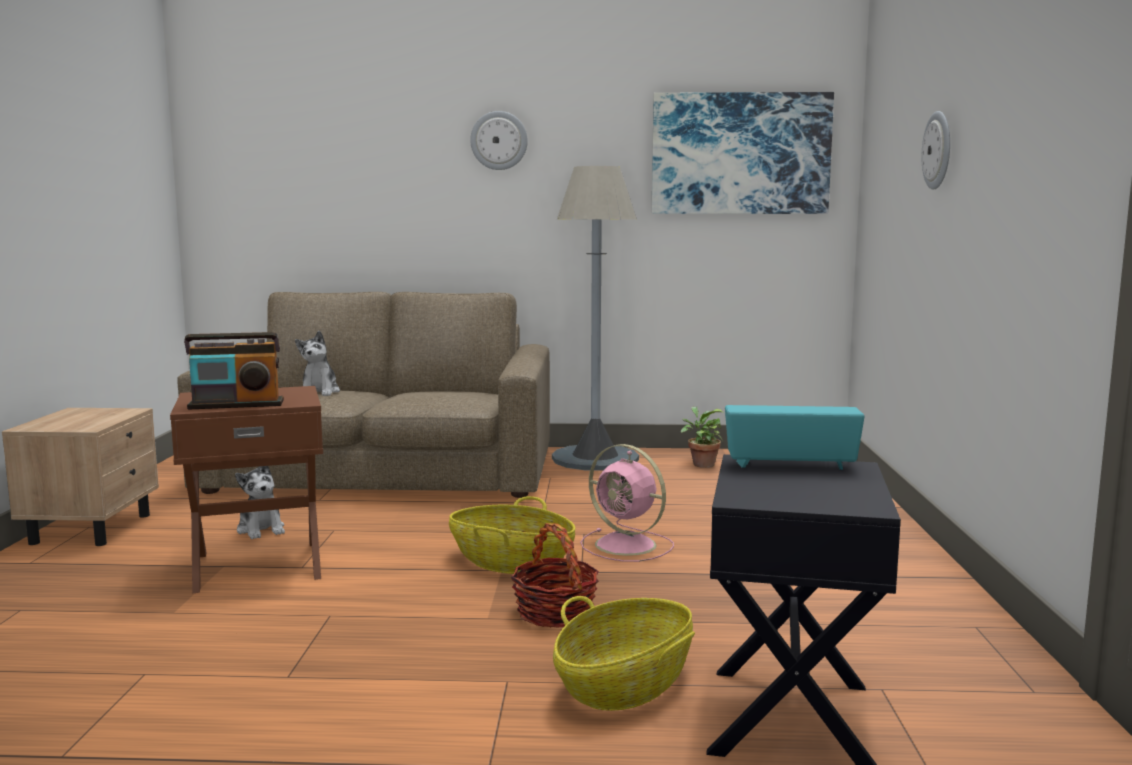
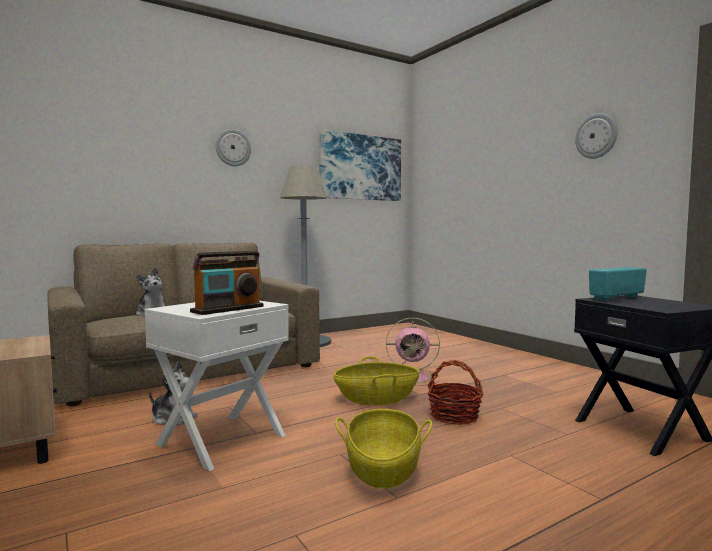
camera: 35 degrees left, 5 degrees down
brown side table [170,386,323,593] -> white side table [145,301,289,471]
basket [553,596,695,711] -> basket moved to [335,409,432,489]
potted plant [681,406,724,468] -> none
wall clock [922,111,950,190] -> wall clock moved to [575,113,617,159]

